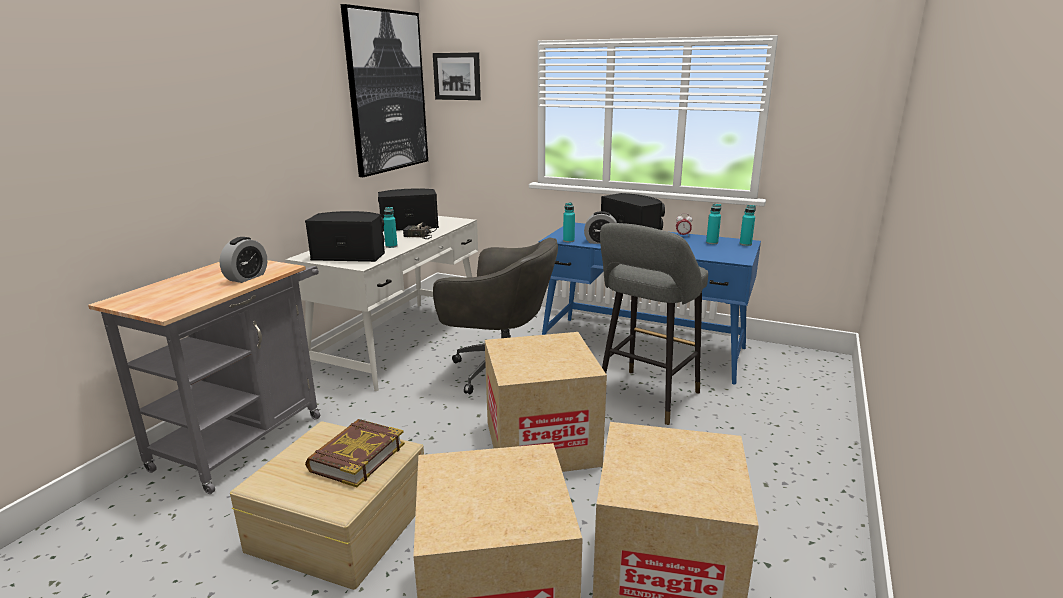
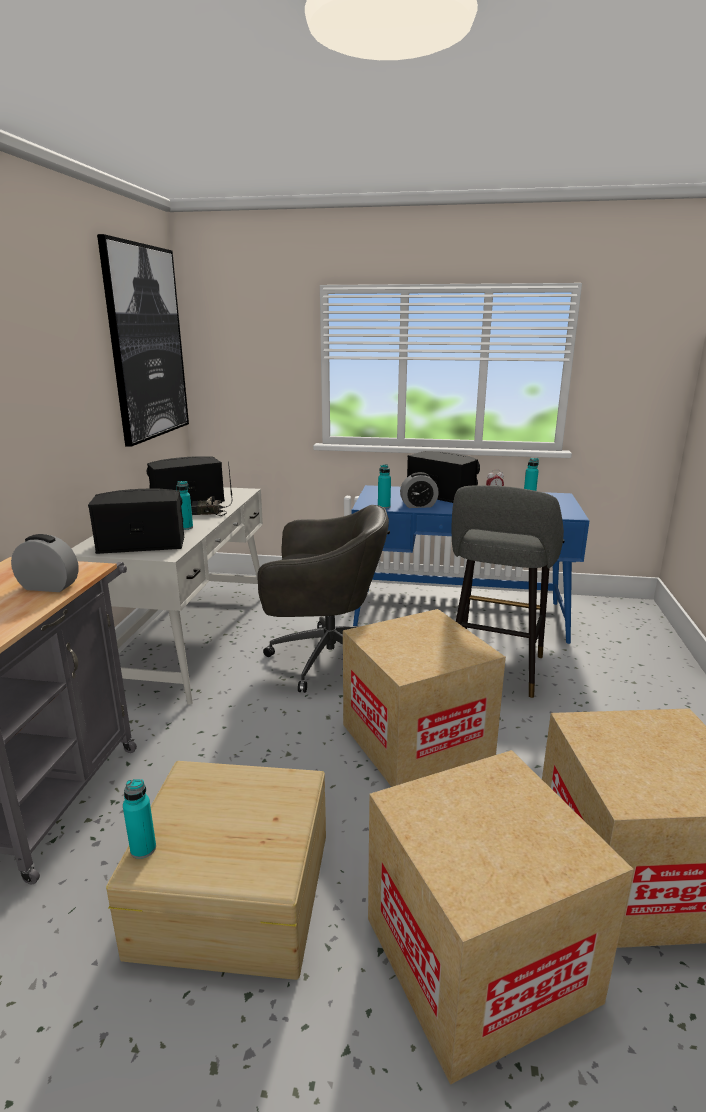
camera: 15 degrees left, 0 degrees up
alarm clock [220,237,267,283] -> alarm clock turned 90 degrees counterclockwise [11,534,79,592]
book [305,419,405,487] -> none
picture [433,52,481,100] -> none
turquoise bottle [740,205,756,246] -> turquoise bottle moved to [123,779,156,859]

